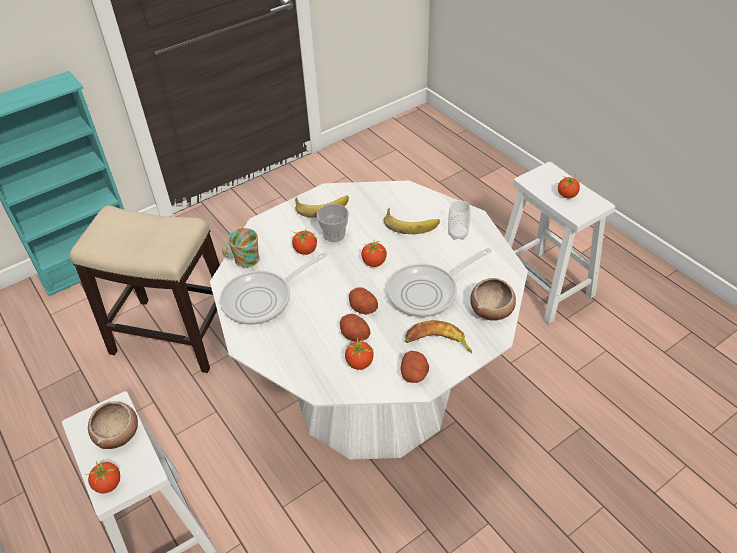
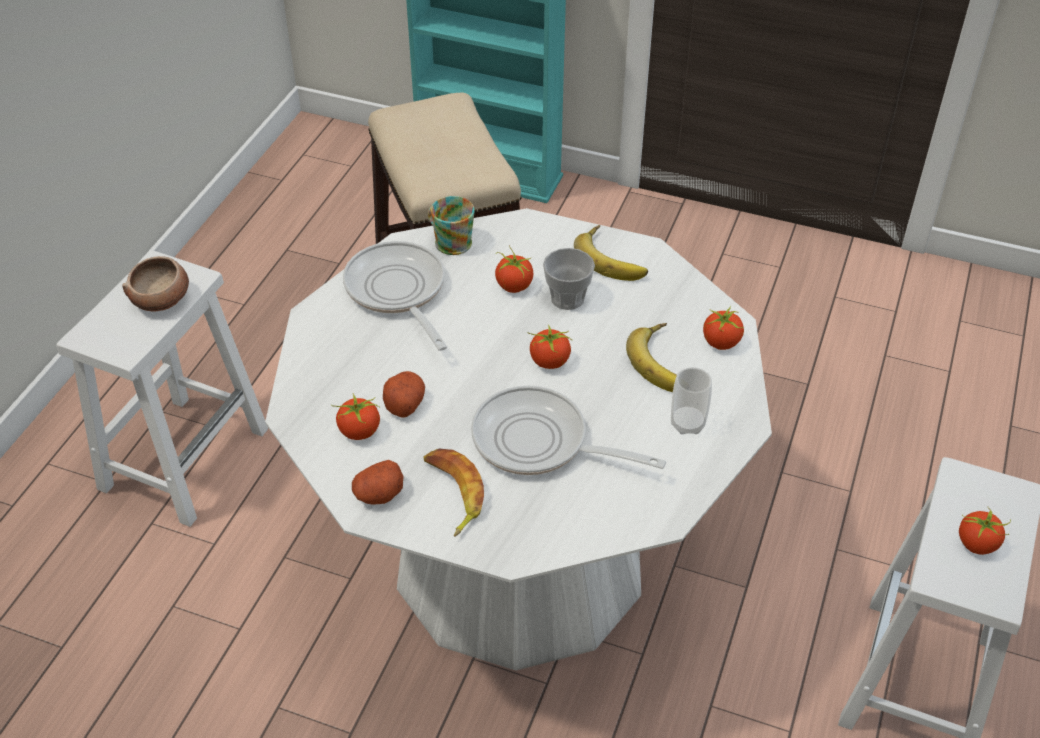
camera: 55 degrees right, 0 degrees up
tomato [86,459,120,493] -> tomato moved to [703,306,744,350]
frying pan [220,252,328,325] -> frying pan turned 45 degrees clockwise [343,241,447,351]
potato [349,287,378,315] -> none
bowl [470,278,516,321] -> none

